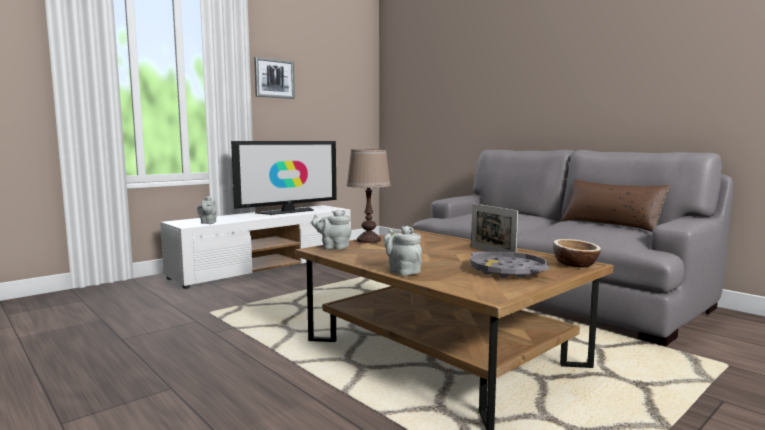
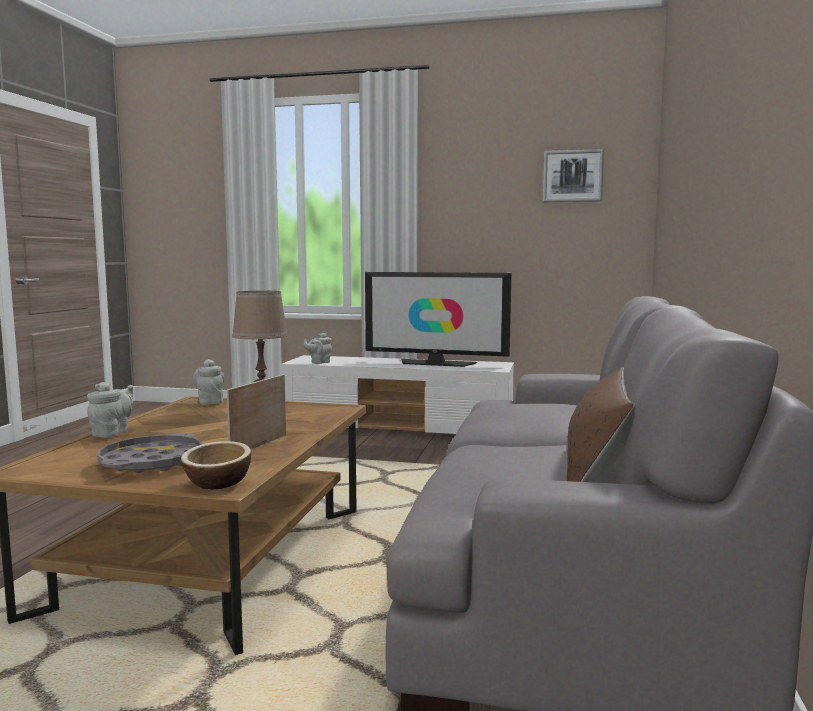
camera: 55 degrees right, 0 degrees up
picture [254,57,295,99] -> picture moved to [543,149,604,202]

